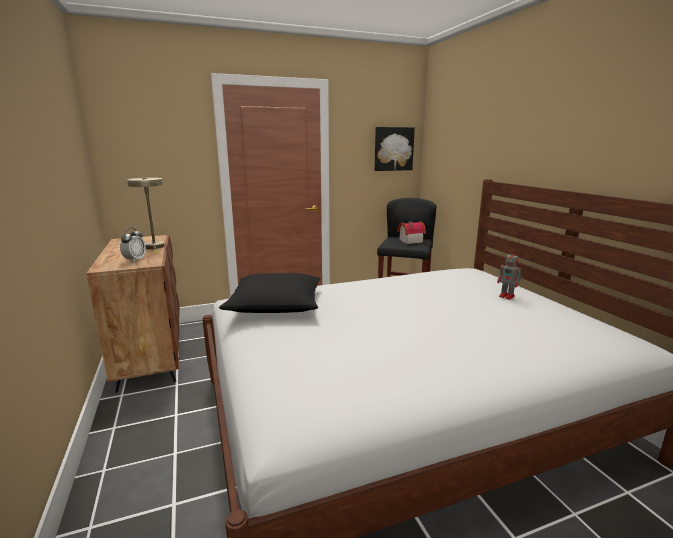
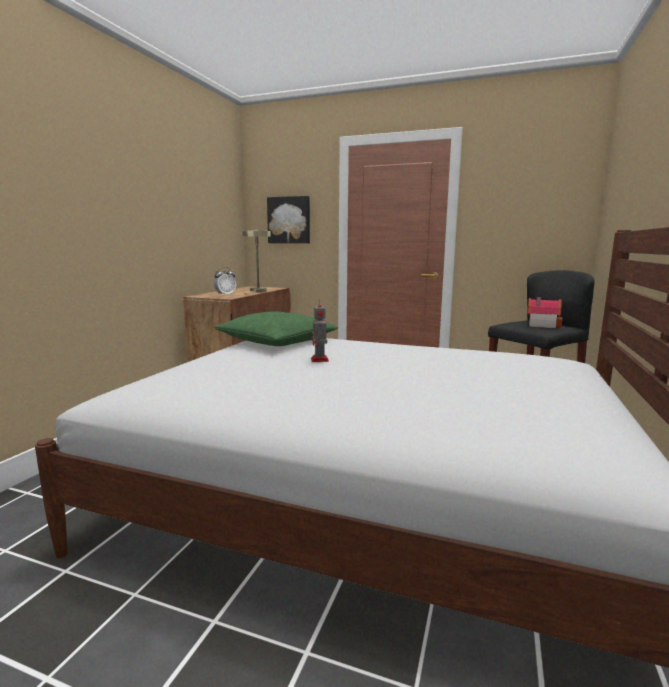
camera: 40 degrees right, 5 degrees down
black pillow [219,273,321,313] -> green pillow [215,311,338,346]
picture [375,127,415,171] -> picture moved to [267,196,310,243]
toy robot [497,250,523,300] -> toy robot moved to [311,300,329,362]

